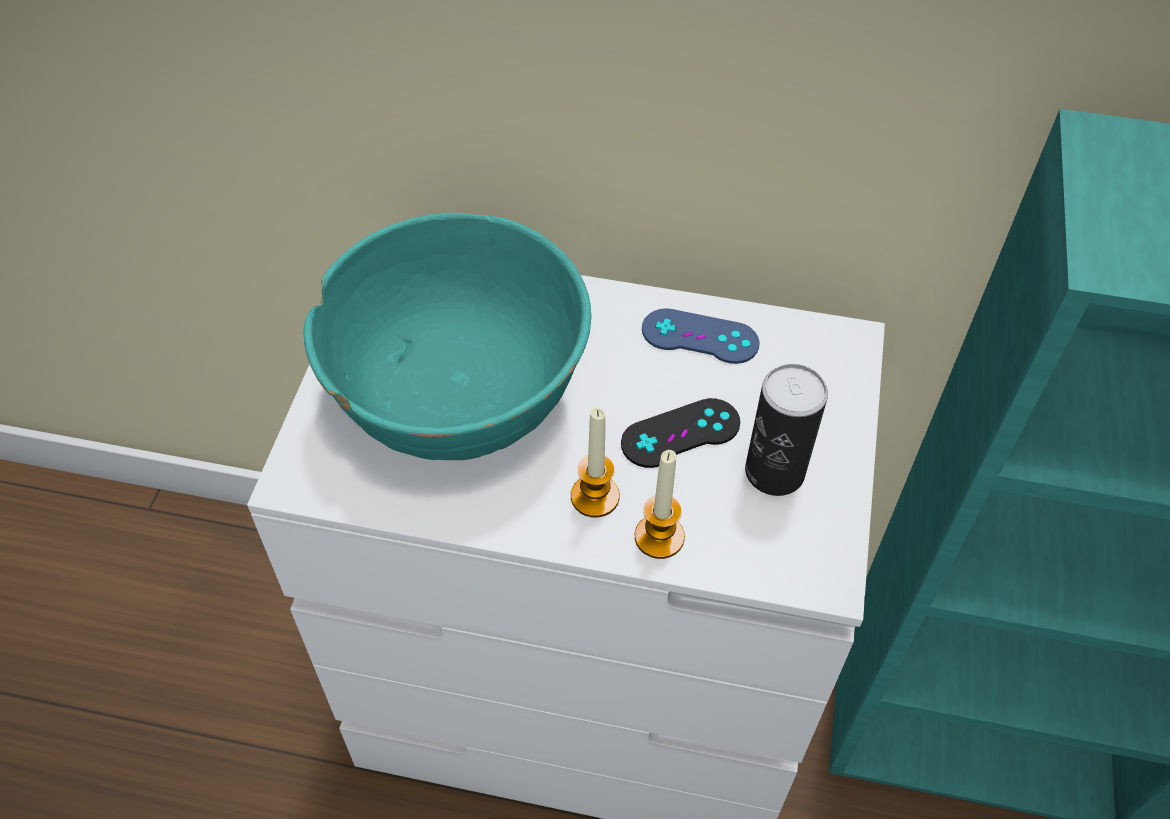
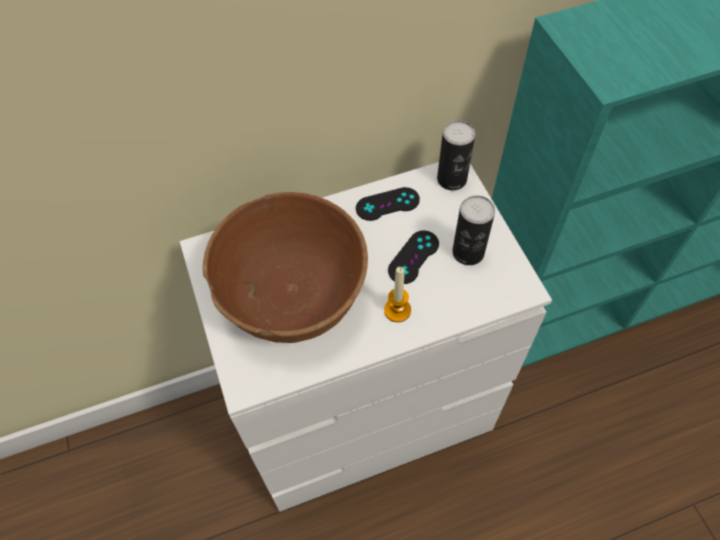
camera: 30 degrees left, 5 degrees up
turquoise bowl [304,213,592,460] -> brown bowl [203,192,368,343]
candle [635,450,685,559] -> none
blue game controller [642,308,760,364] -> black game controller [356,187,420,221]
none -> can [437,120,475,190]

